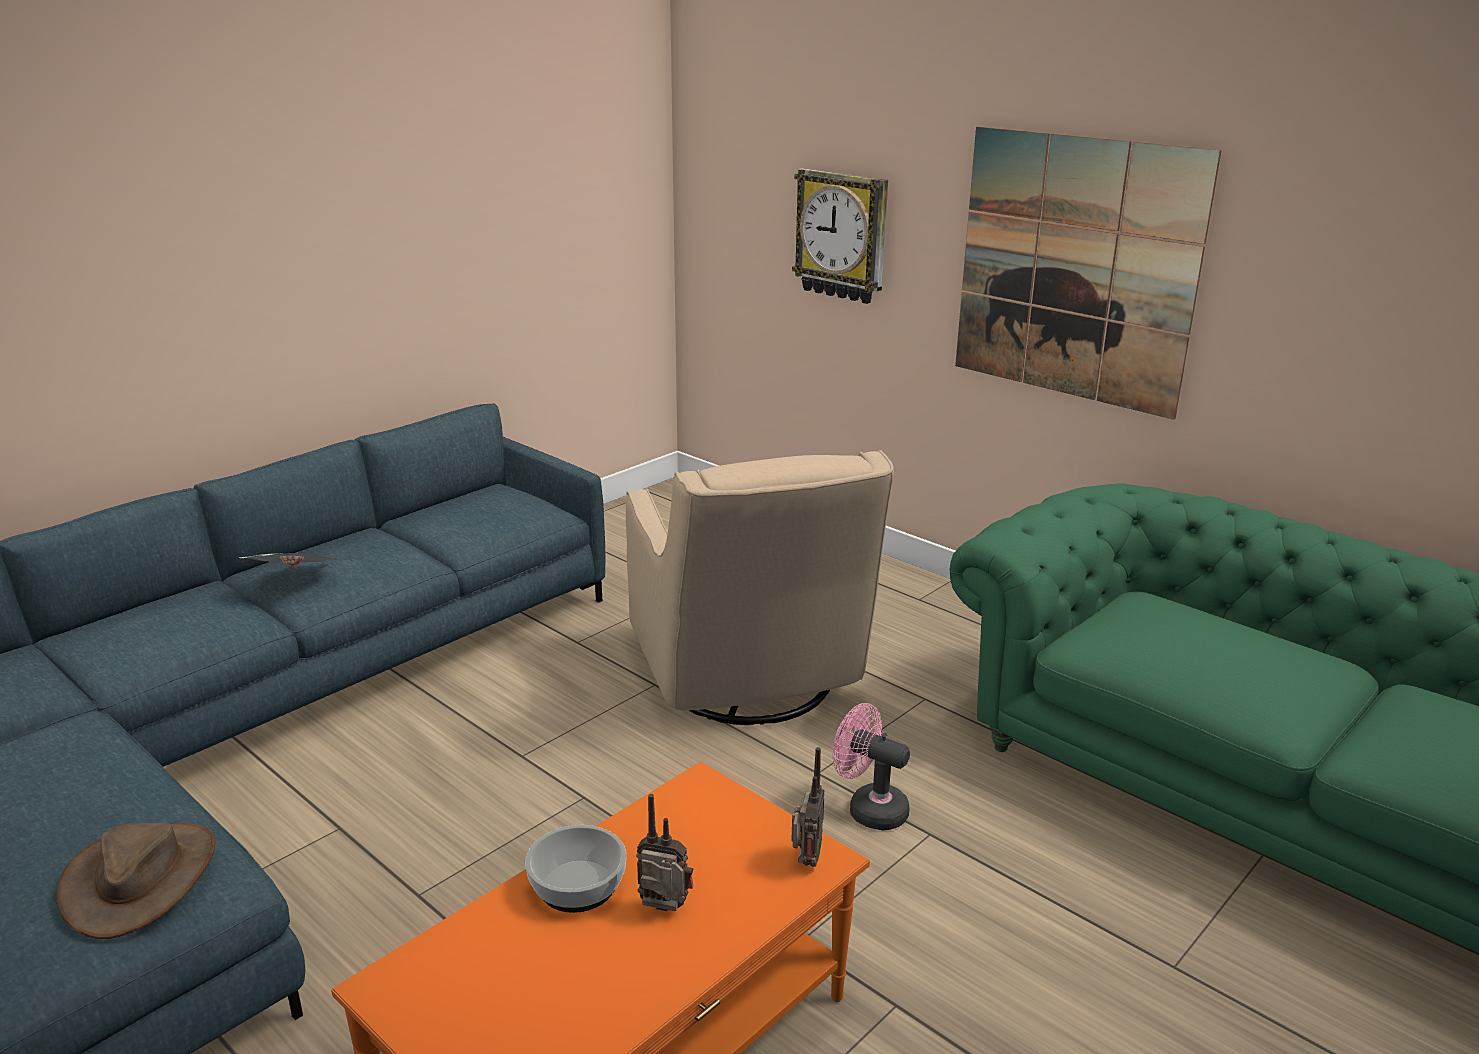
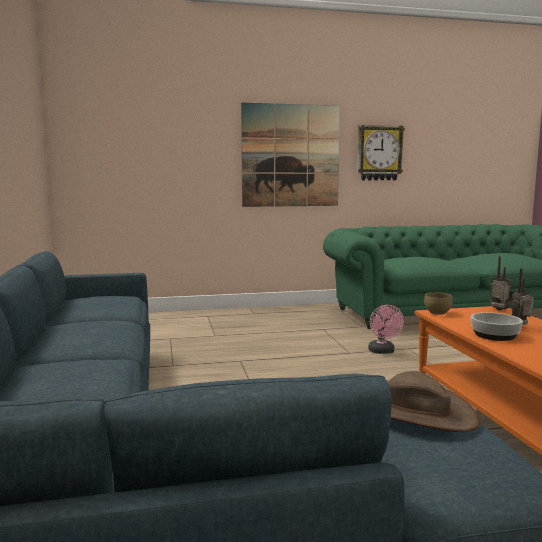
camera: 55 degrees left, 15 degrees down
newspaper [239,553,338,568] -> none
beige armchair [626,450,894,725] -> none
wall clock [792,168,888,304] -> wall clock moved to [357,125,405,180]
pink fan [833,703,910,830] -> pink fan turned 75 degrees counterclockwise [368,305,404,354]
none -> brown bowl [424,292,453,315]

